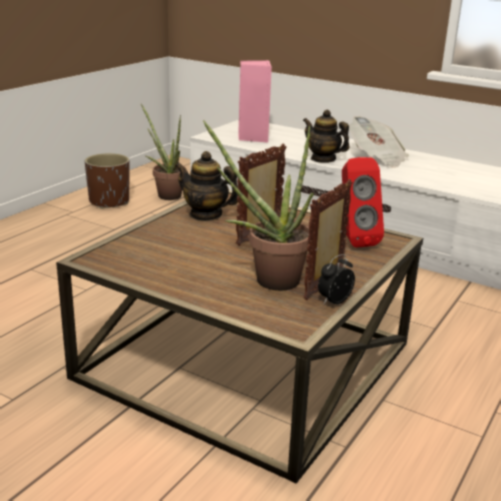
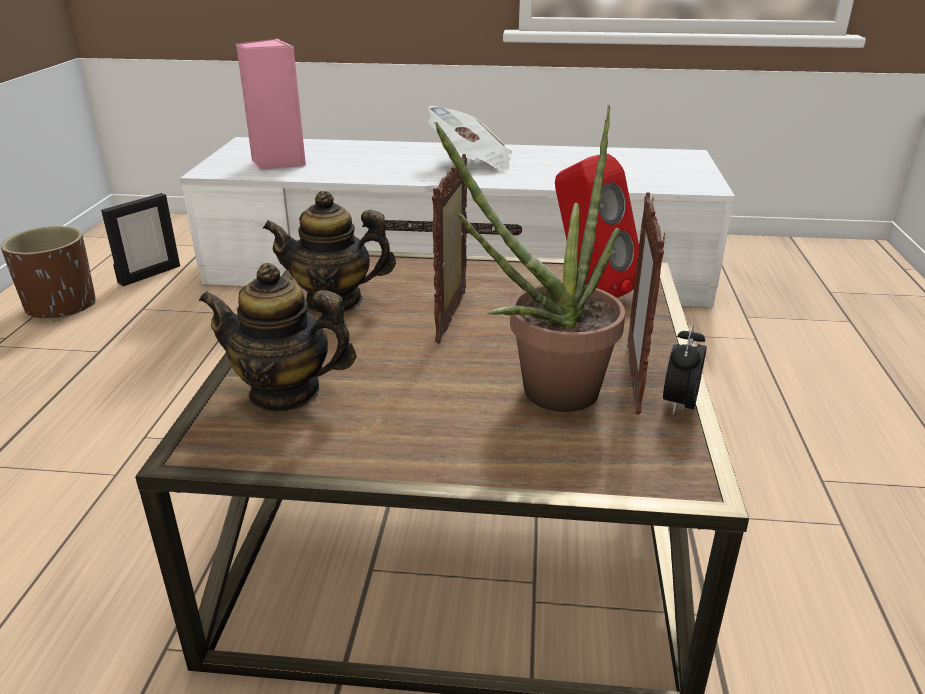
camera: 25 degrees left, 5 degrees up
potted plant [141,104,186,200] -> picture frame [101,193,180,286]
teapot [303,110,350,163] -> teapot moved to [199,263,357,412]

